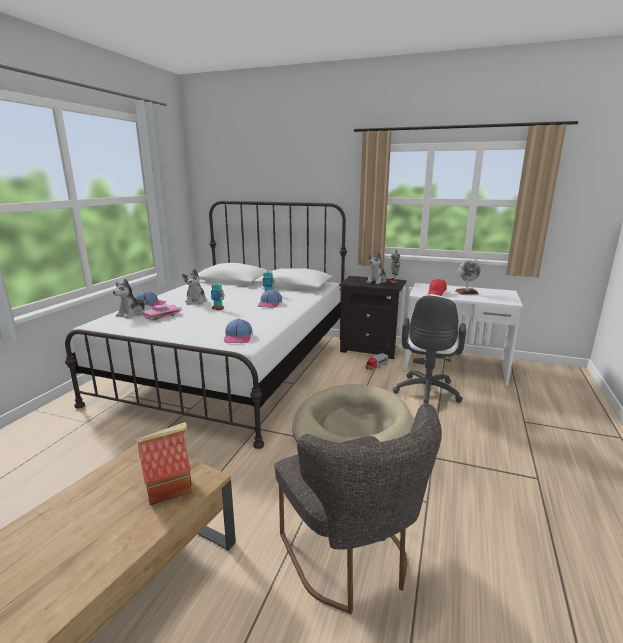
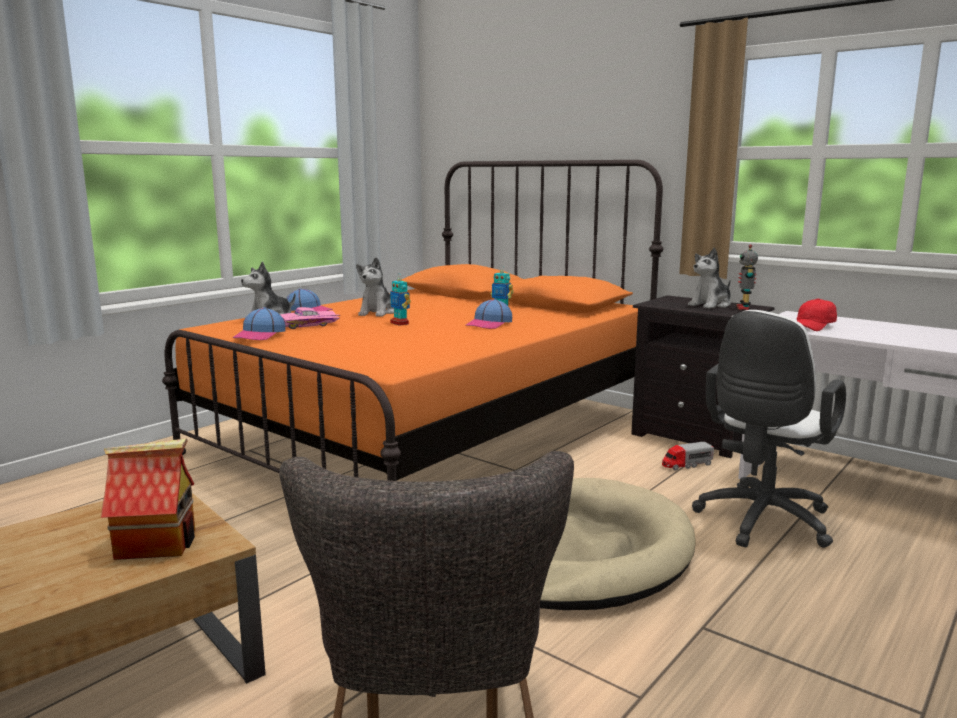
camera: 20 degrees right, 5 degrees down
white bed [65,201,347,449] -> orange bed [162,160,663,481]
cap [224,319,253,343] -> cap moved to [232,307,285,340]
globe [455,259,482,295] -> none

